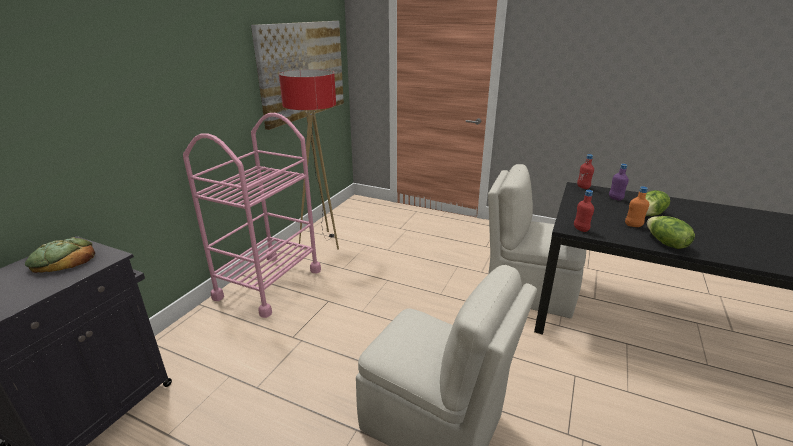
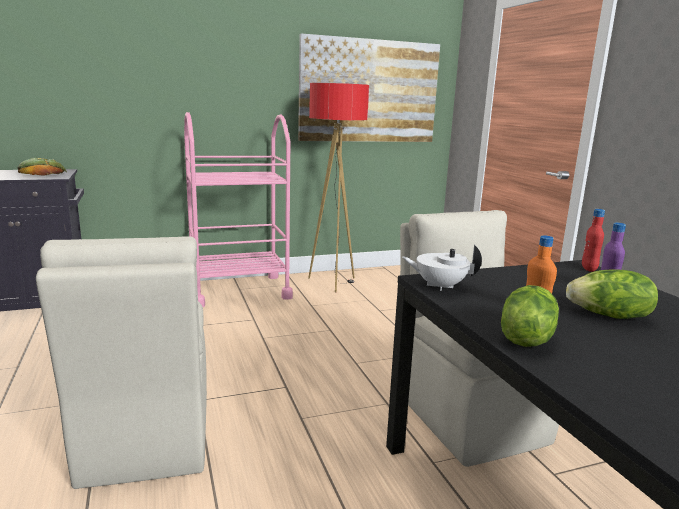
camera: 45 degrees right, 10 degrees down
red bottle [574,190,594,232] -> white teapot [402,245,482,291]

